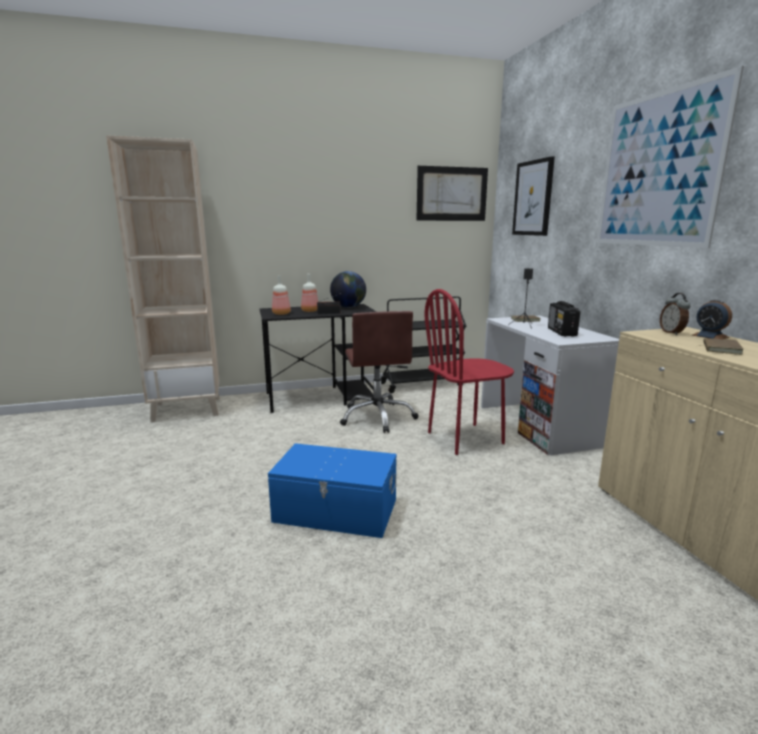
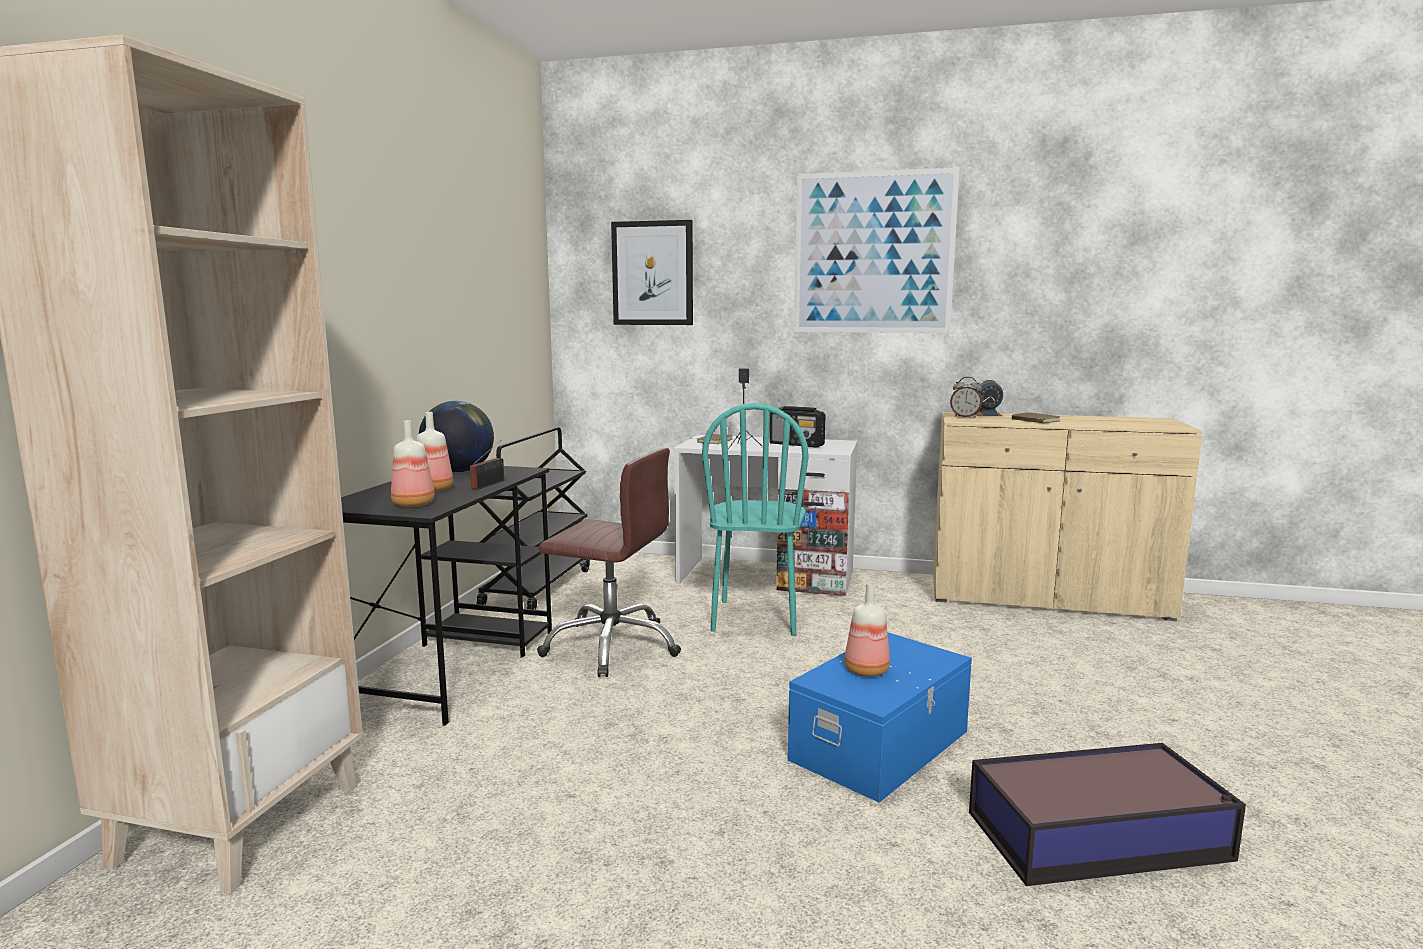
camera: 60 degrees left, 5 degrees down
picture [416,166,488,221] -> none
red chair [425,289,514,455] -> turquoise chair [702,403,809,636]
none -> bottle [844,582,890,677]
none -> storage box [969,743,1246,886]

